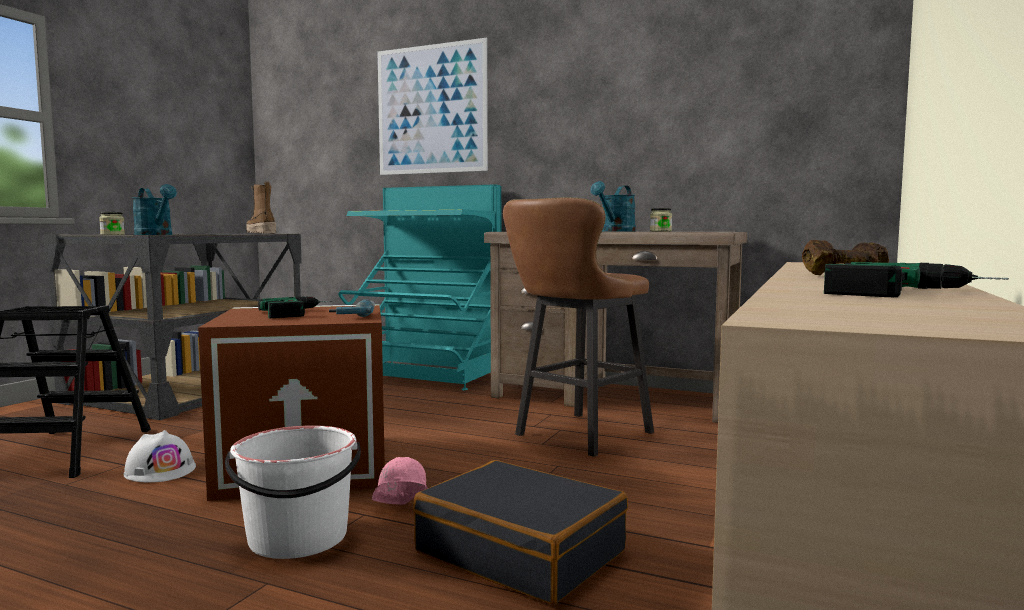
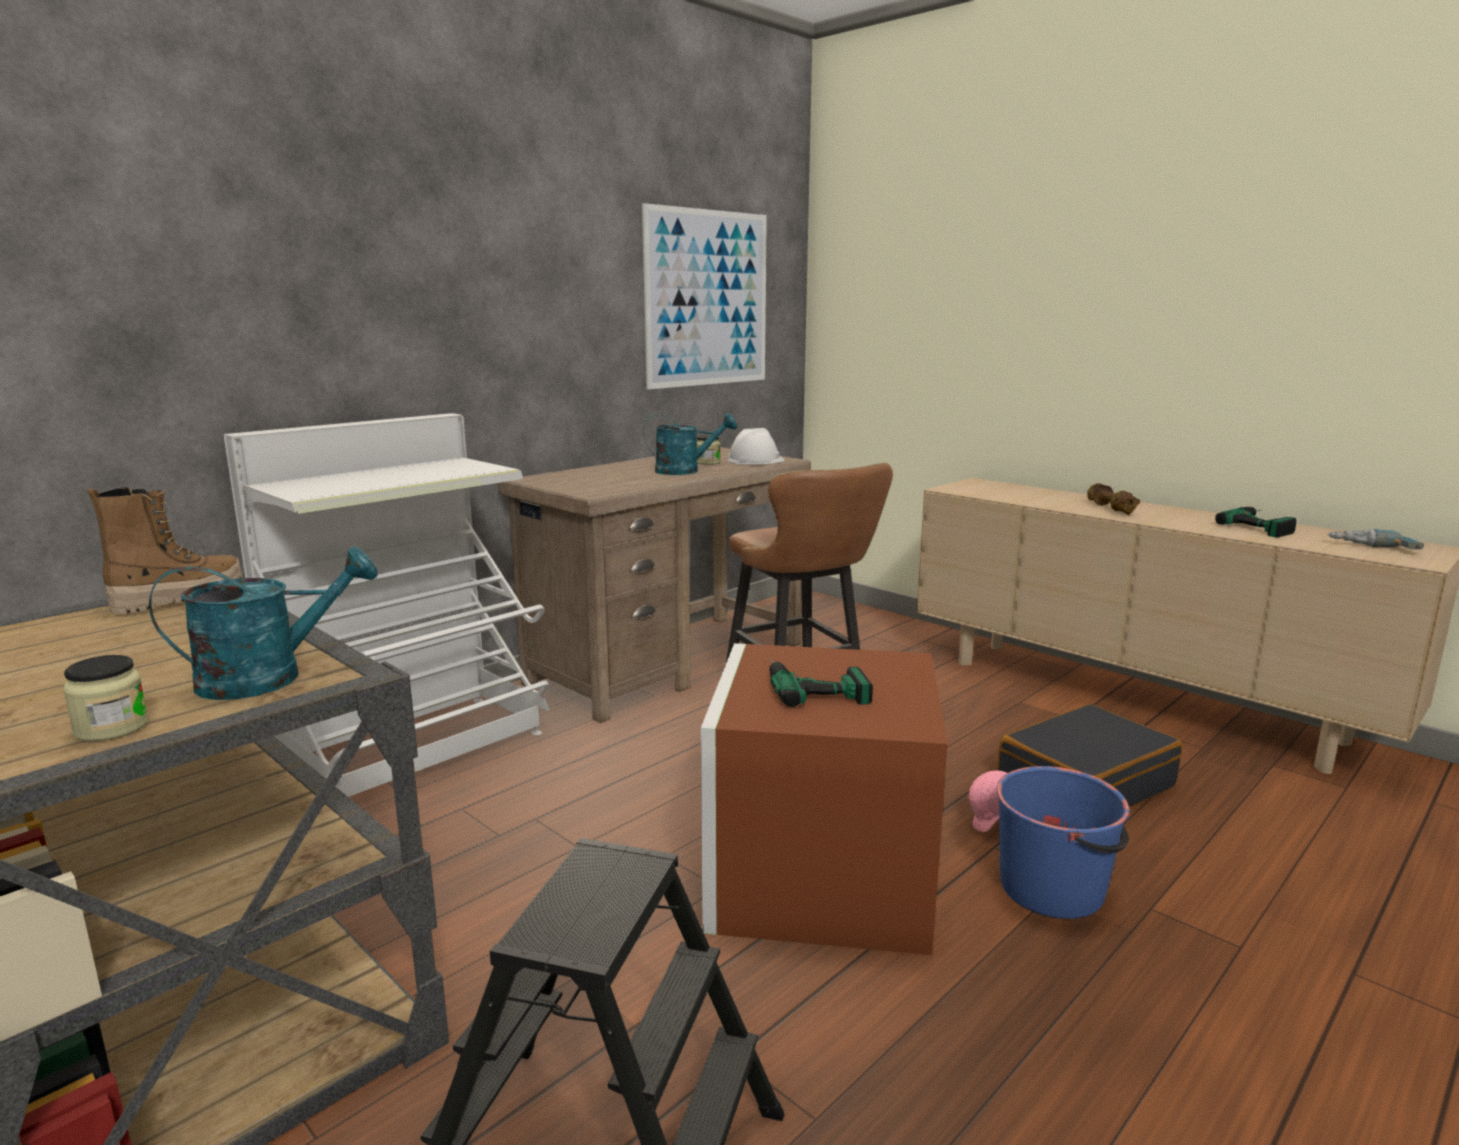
camera: 70 degrees left, 10 degrees up
white hard hat [123,430,196,482] -> white hard hat moved to [728,428,785,465]
white bucket [225,425,361,559] -> blue bucket [996,766,1129,919]
boot [246,182,276,234] -> boot turned 150 degrees clockwise [87,487,242,614]
power drill [329,299,375,317] -> power drill moved to [1328,529,1424,550]
turquoise shoe rack [339,184,501,390] -> white shoe rack [223,413,549,797]
picture [378,38,488,175] -> picture moved to [642,203,767,389]
turquoise watering can [590,181,636,232] -> turquoise watering can turned 60 degrees counterclockwise [643,413,737,475]

